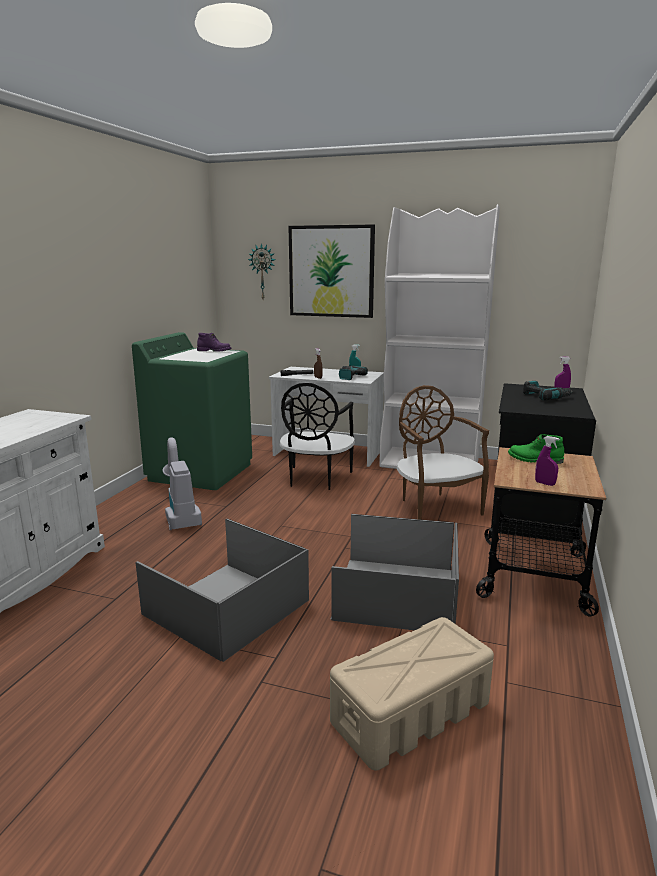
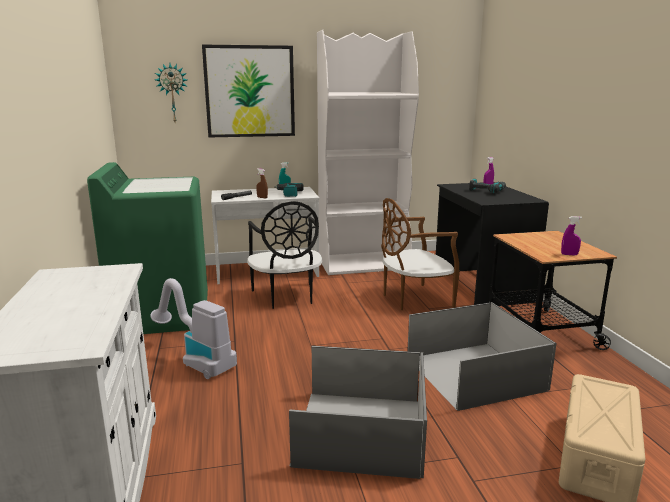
camera: 30 degrees left, 0 degrees up
purple boot [197,333,231,352] -> none
brown chair [397,385,489,520] -> brown chair turned 60 degrees counterclockwise [381,198,460,310]
green boot [508,434,564,464] -> none

